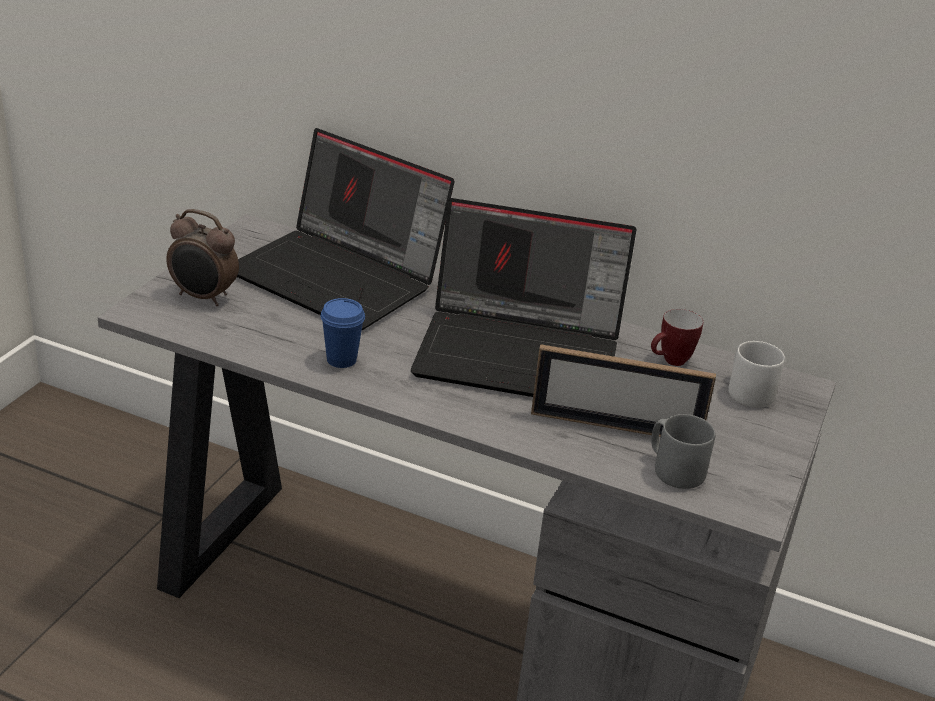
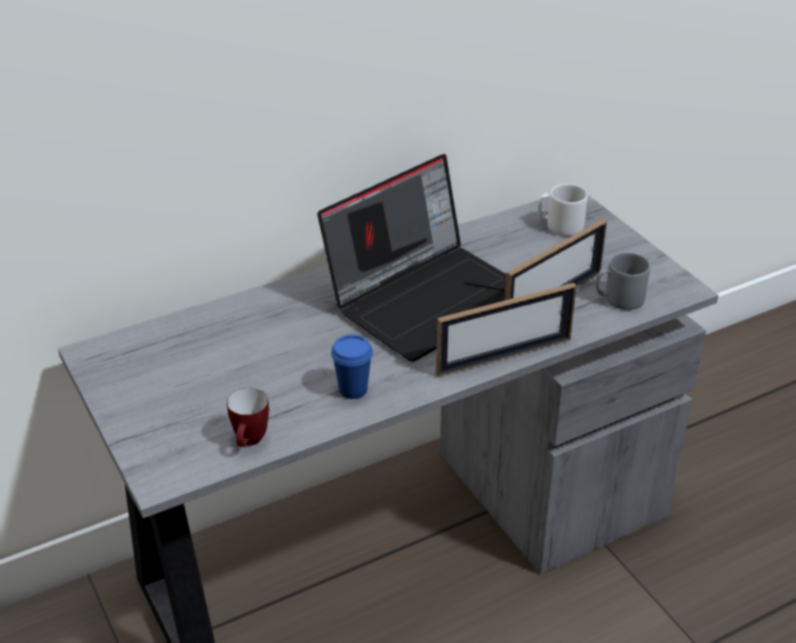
camera: 50 degrees left, 5 degrees up
alarm clock [166,209,239,306] -> none
laptop [237,128,455,330] -> none
mug [651,309,703,366] -> mug moved to [227,388,269,447]
none -> picture frame [436,283,577,377]

